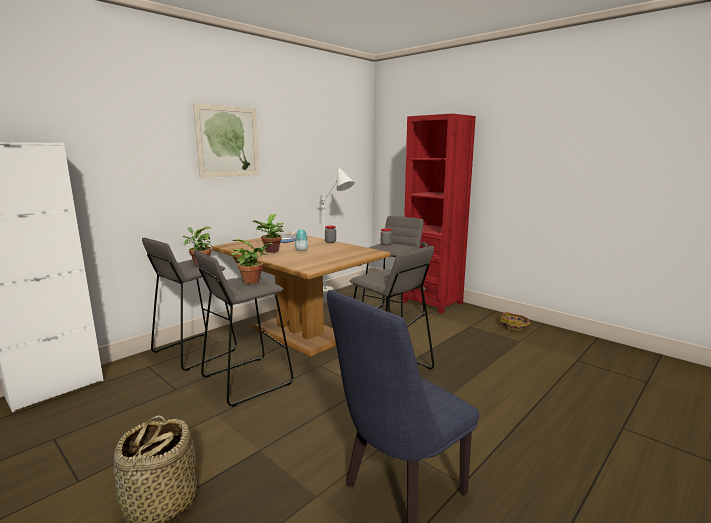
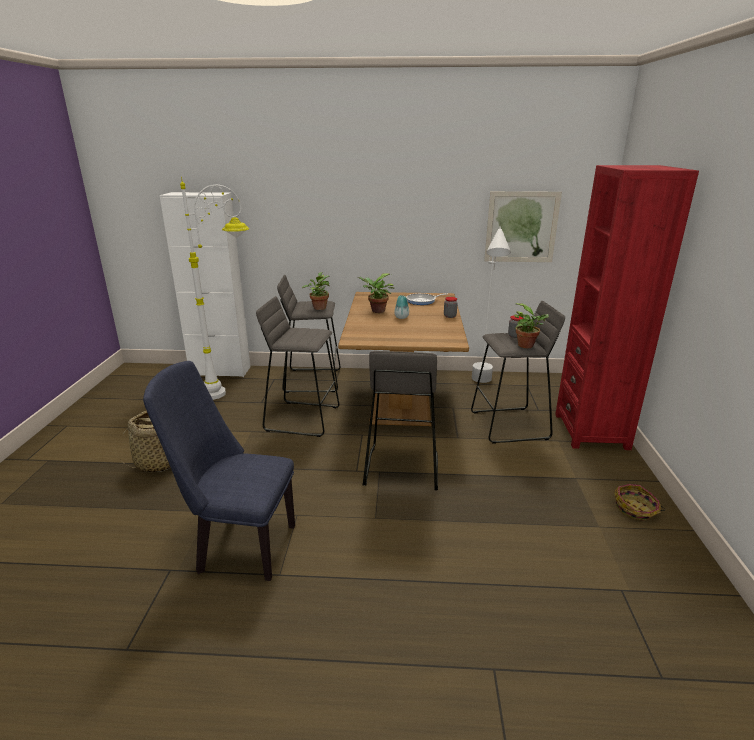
camera: 50 degrees right, 10 degrees up
picture [193,103,260,178] -> picture moved to [484,191,562,262]
potted plant [231,239,273,284] -> potted plant moved to [514,303,549,348]
none -> white floor lamp [180,177,250,400]

